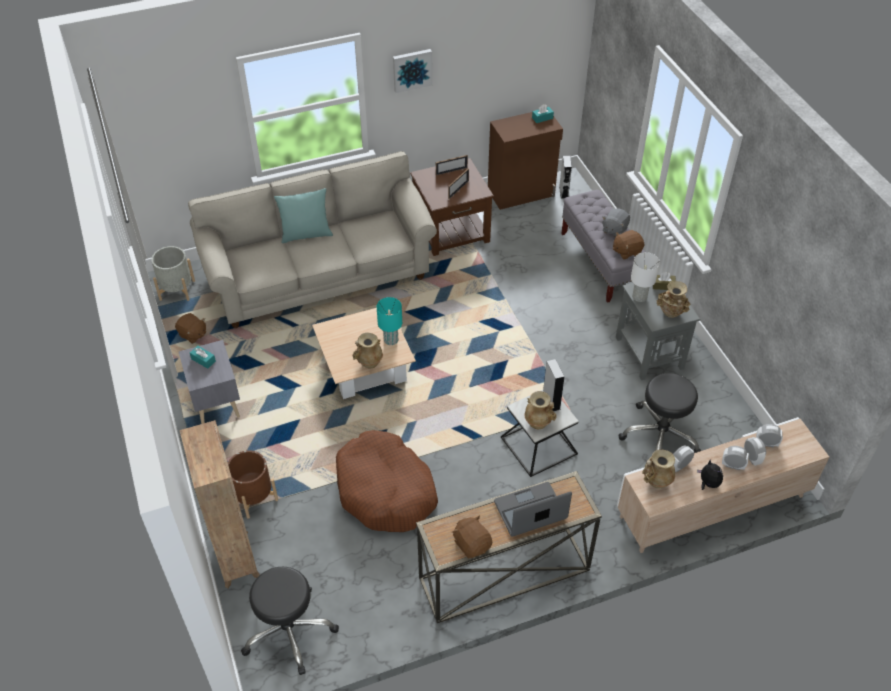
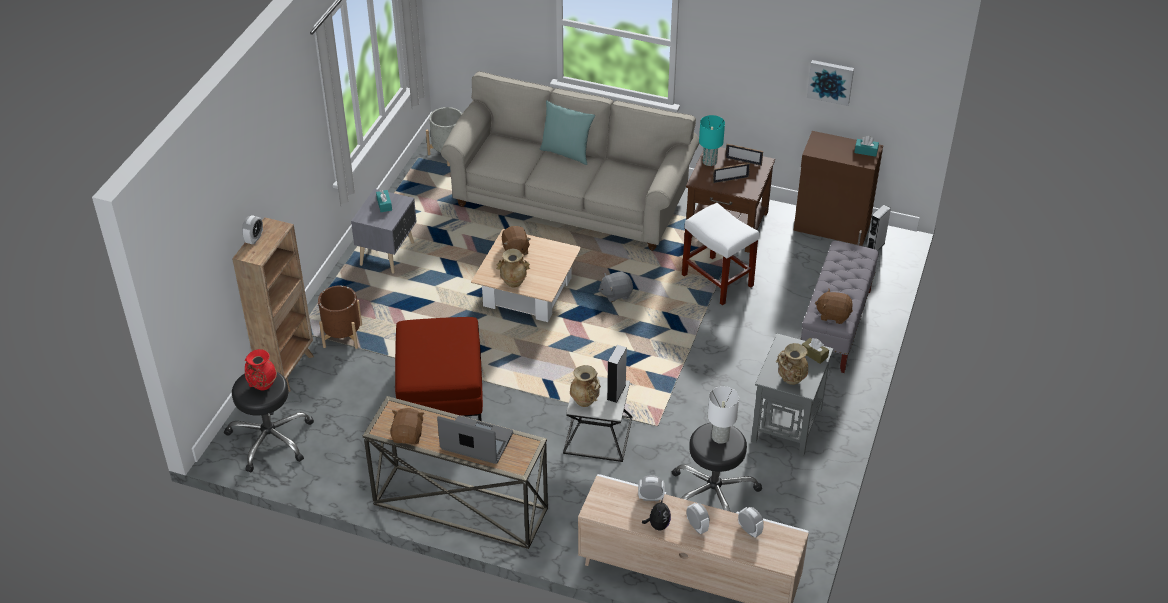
camera: 40 degrees right, 5 degrees down
brown plush toy [175,313,206,344] -> brown plush toy moved to [502,226,531,255]
brown dog bed [336,430,438,532] -> red ottoman [395,317,483,421]
turquoise table lamp [377,297,402,345] -> turquoise table lamp moved to [699,115,725,166]
picture [393,49,432,93] -> picture moved to [807,60,854,106]
grey plush toy [602,208,630,237] -> grey plush toy moved to [599,271,633,302]
white table lamp [631,252,660,302] -> white table lamp moved to [708,386,739,444]
beige vase [642,450,675,489] -> none
alarm clock [744,437,766,466] -> alarm clock moved to [242,215,263,244]
none -> red vase [245,349,277,390]
none -> white stool [682,203,760,305]

